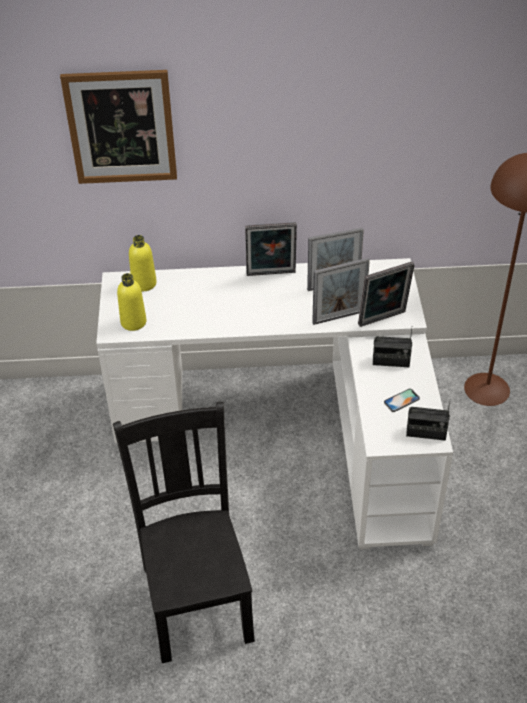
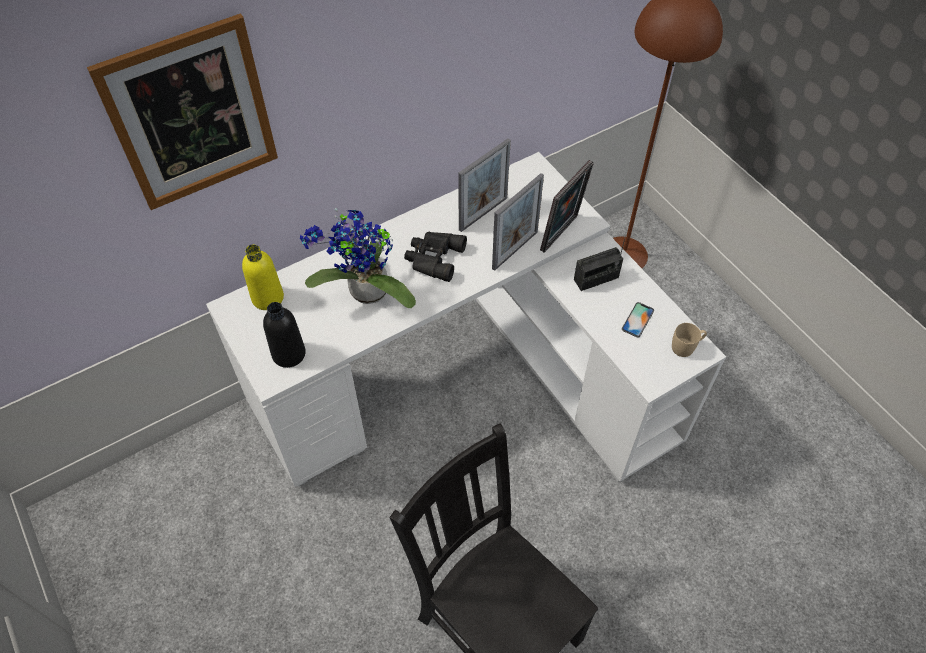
camera: 30 degrees left, 10 degrees up
yellow bottle [117,273,147,331] -> black bottle [263,302,306,368]
picture frame [245,222,297,276] -> none
radio [406,402,450,441] -> beige mug [672,323,707,357]
none -> potted plant [300,208,416,308]
none -> black binoculars [404,232,467,282]

